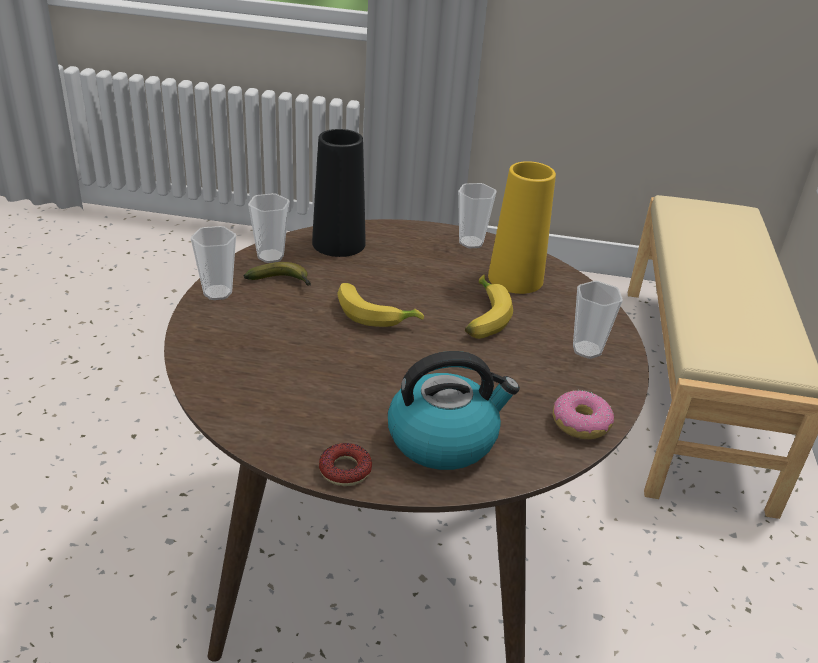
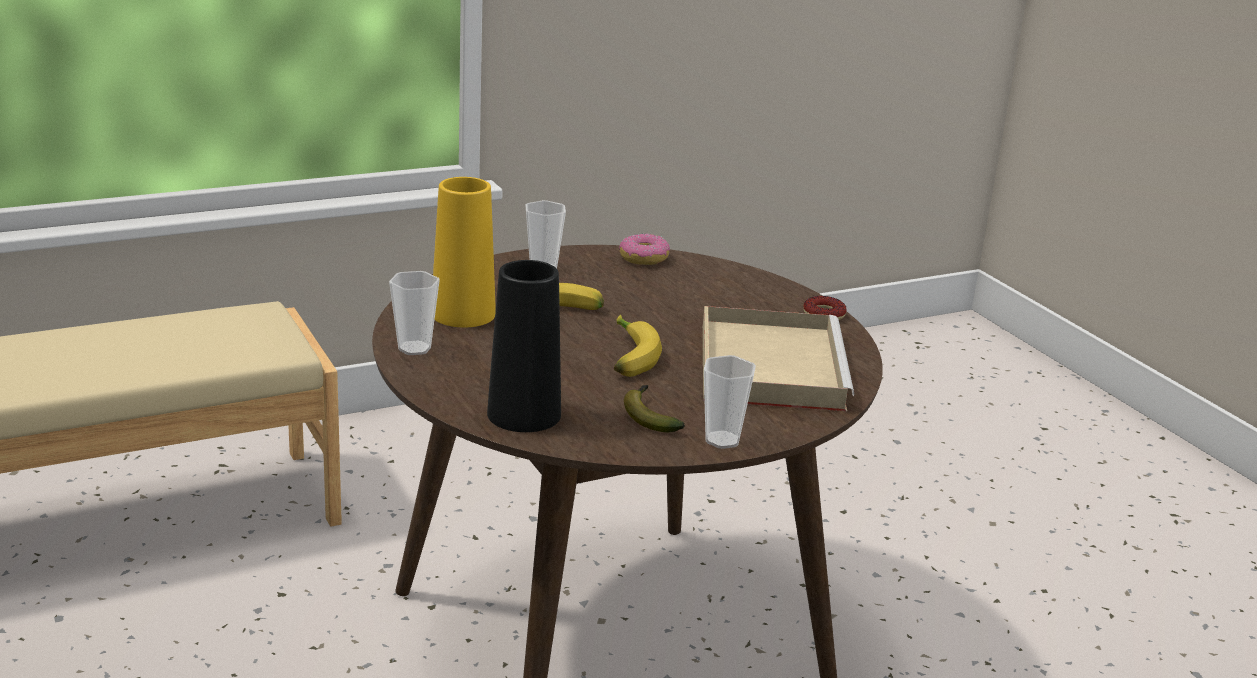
camera: 125 degrees left, 10 degrees down
cup [248,193,290,263] -> none
kettle [388,351,520,470] -> none
none -> beige tray [703,306,854,411]

